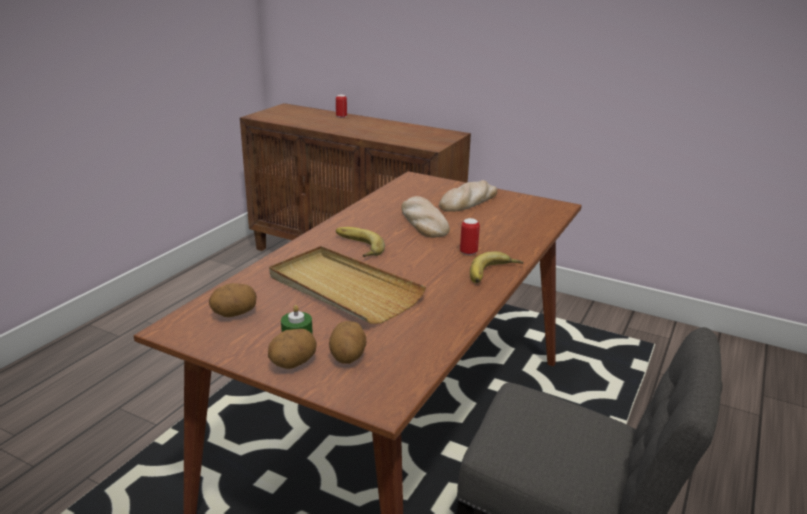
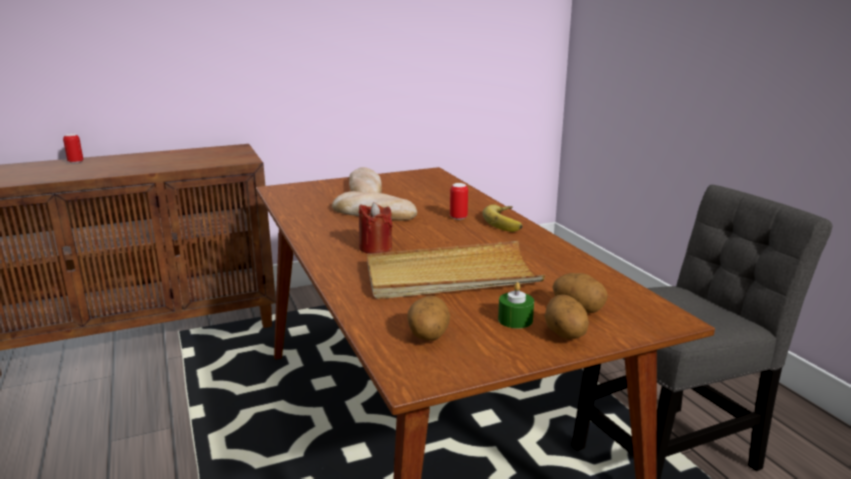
camera: 50 degrees left, 5 degrees down
banana [336,227,385,257] -> red candle [359,202,392,254]

